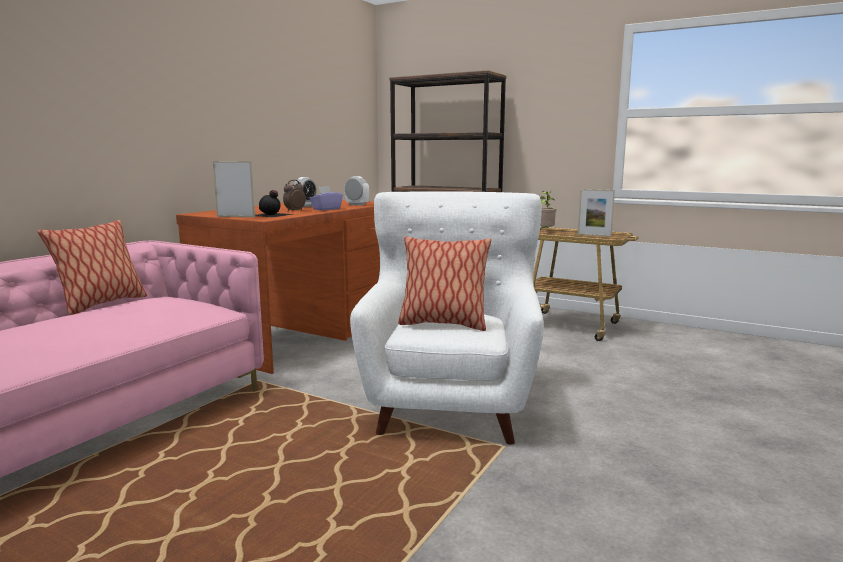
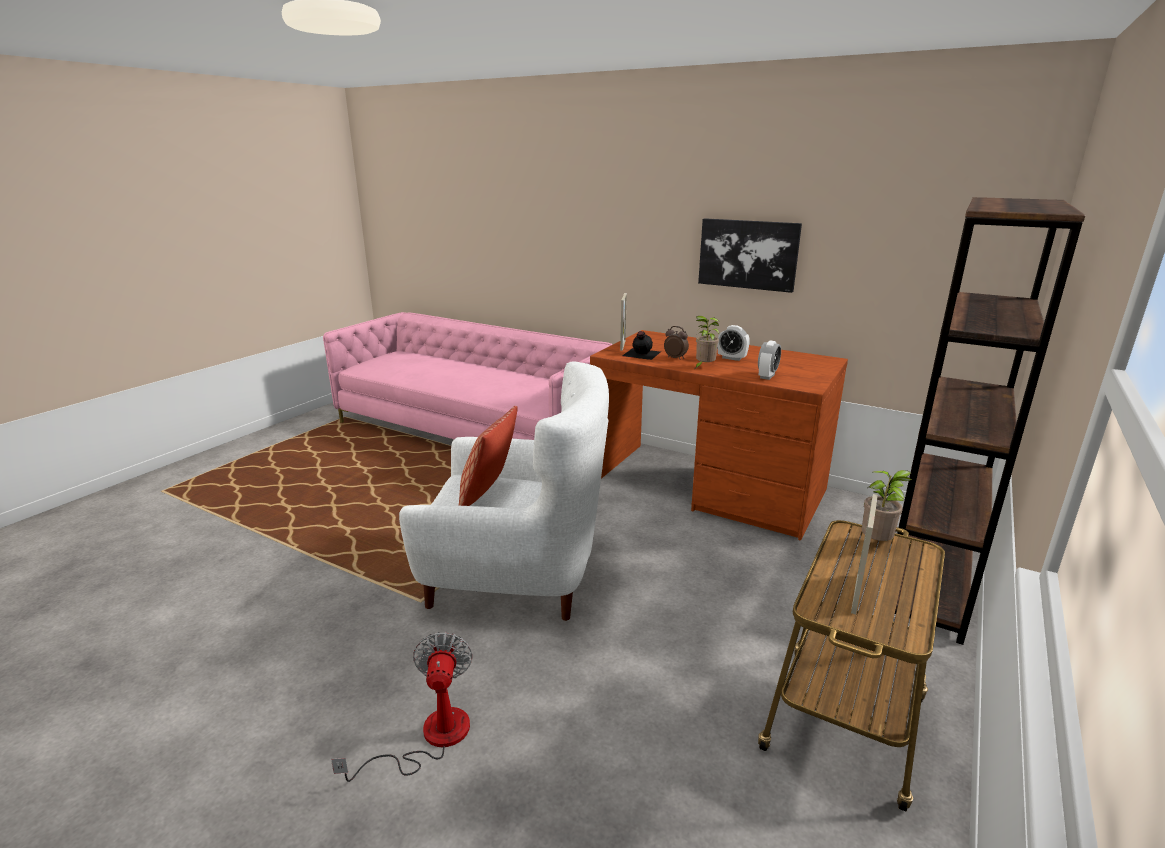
camera: 90 degrees right, 10 degrees up
pillow [38,220,147,315] -> none
purple tissue box [310,186,343,210] -> potted plant [695,316,719,368]
none -> fan [331,632,473,782]
none -> picture [698,218,802,293]

